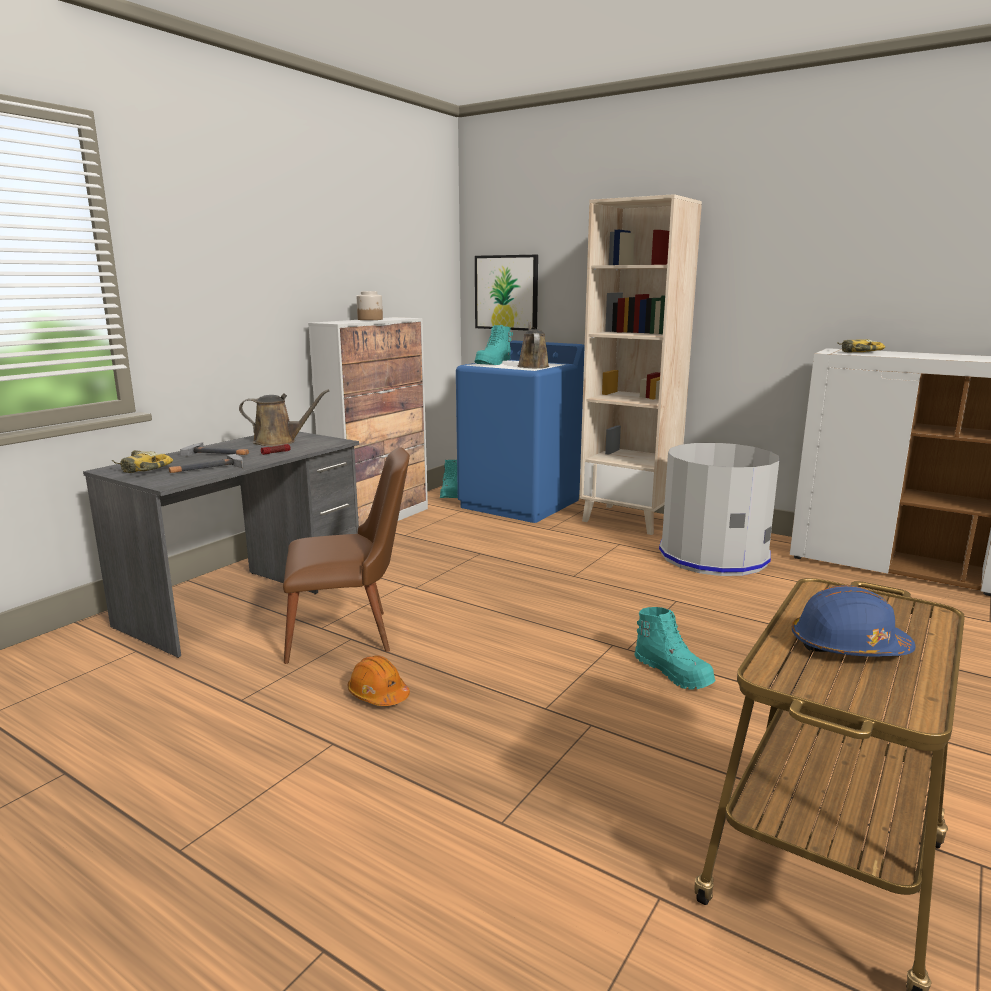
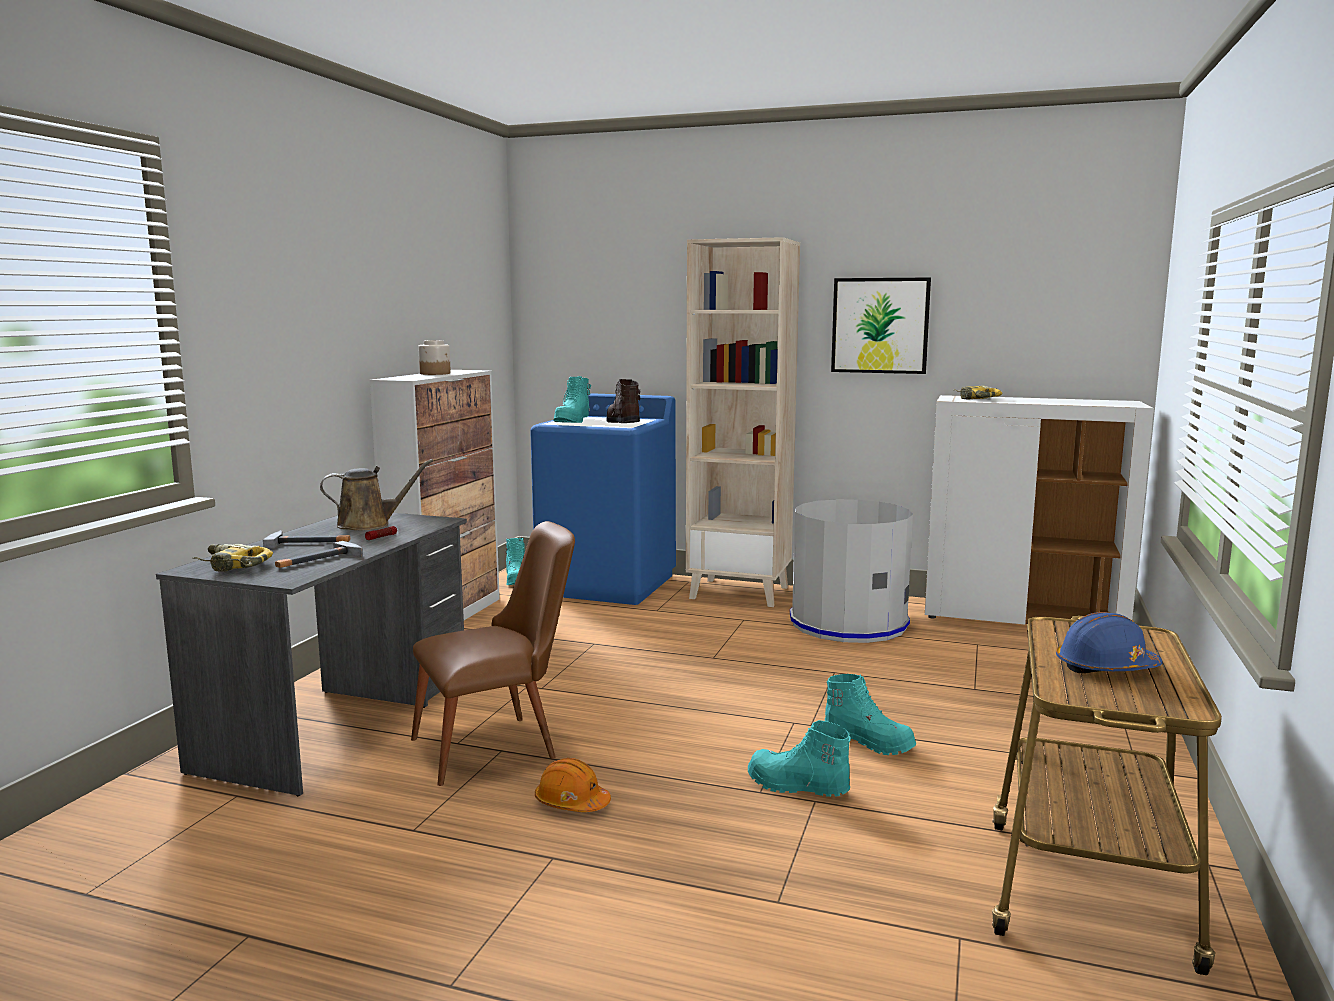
camera: 15 degrees left, 5 degrees down
picture [475,255,538,331] -> picture moved to [831,277,931,374]
brown watering can [518,322,549,368] -> brown boot [606,379,640,423]
none -> turquoise boot [748,720,851,797]

